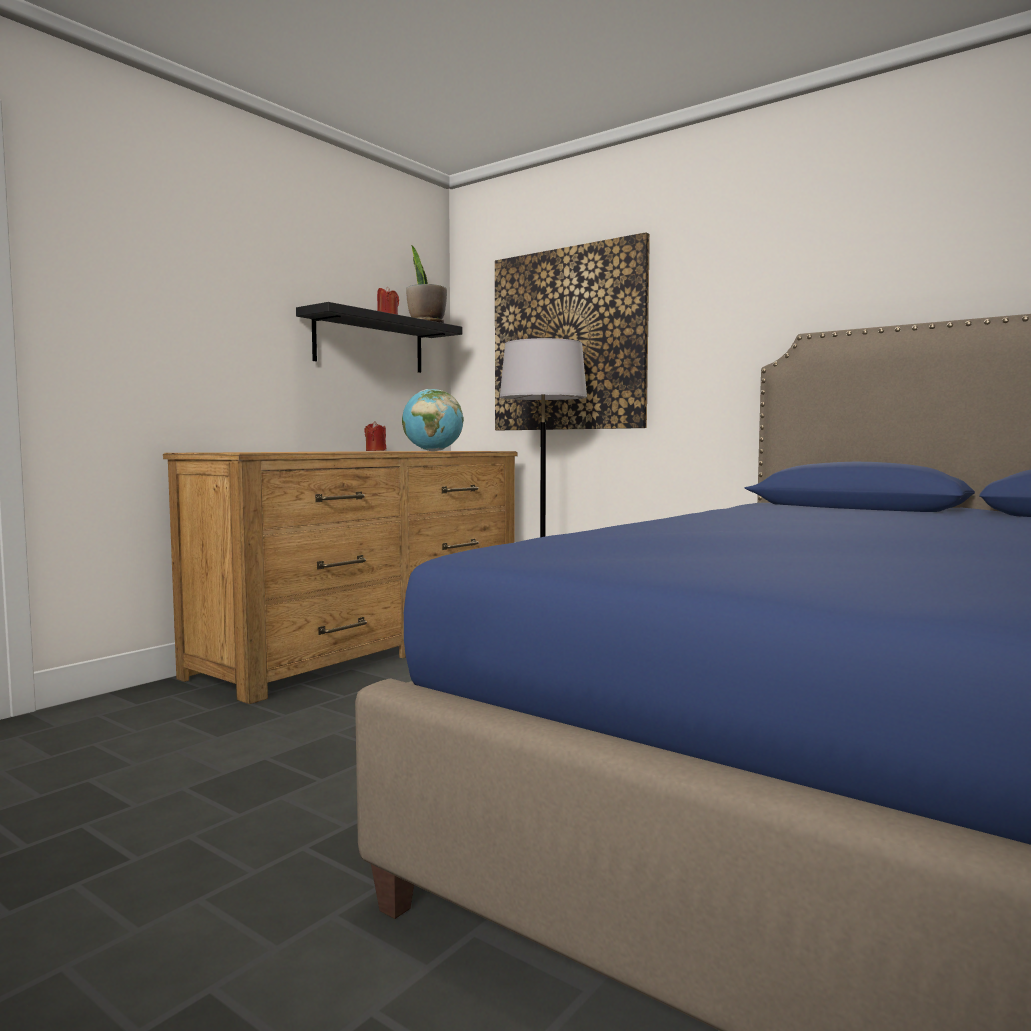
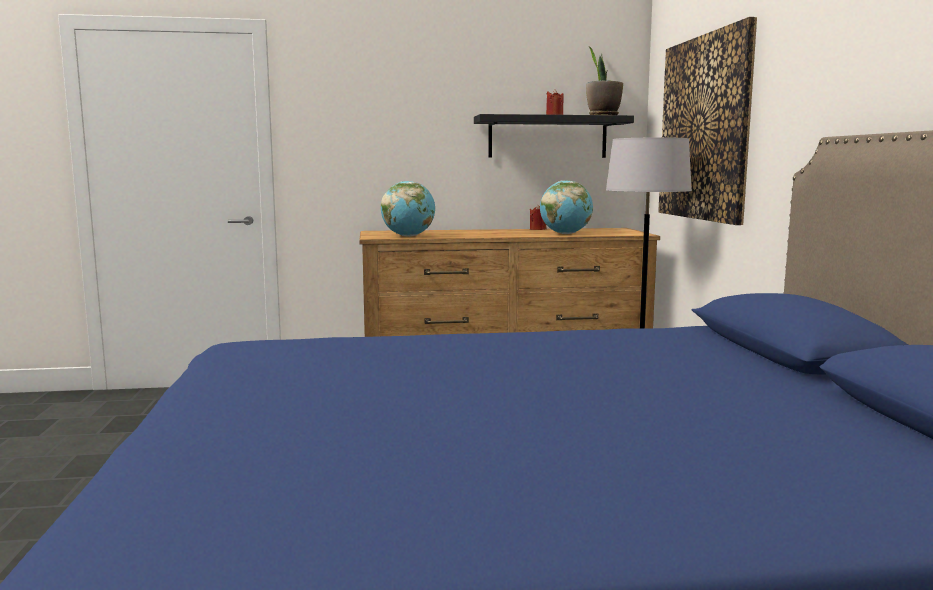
camera: 45 degrees right, 5 degrees up
none -> globe [381,181,435,237]

